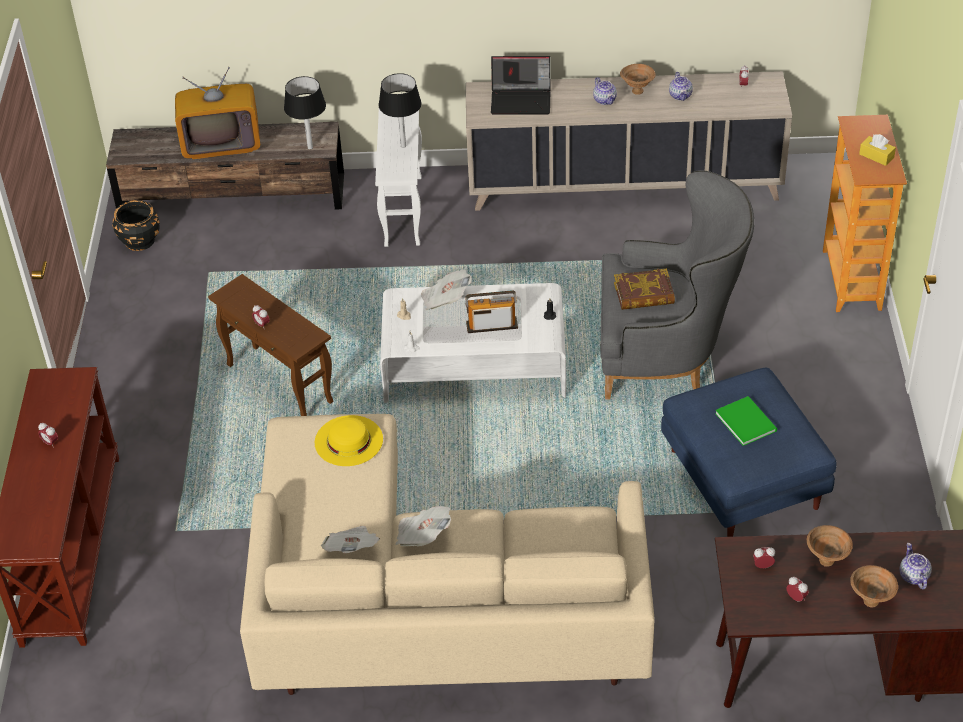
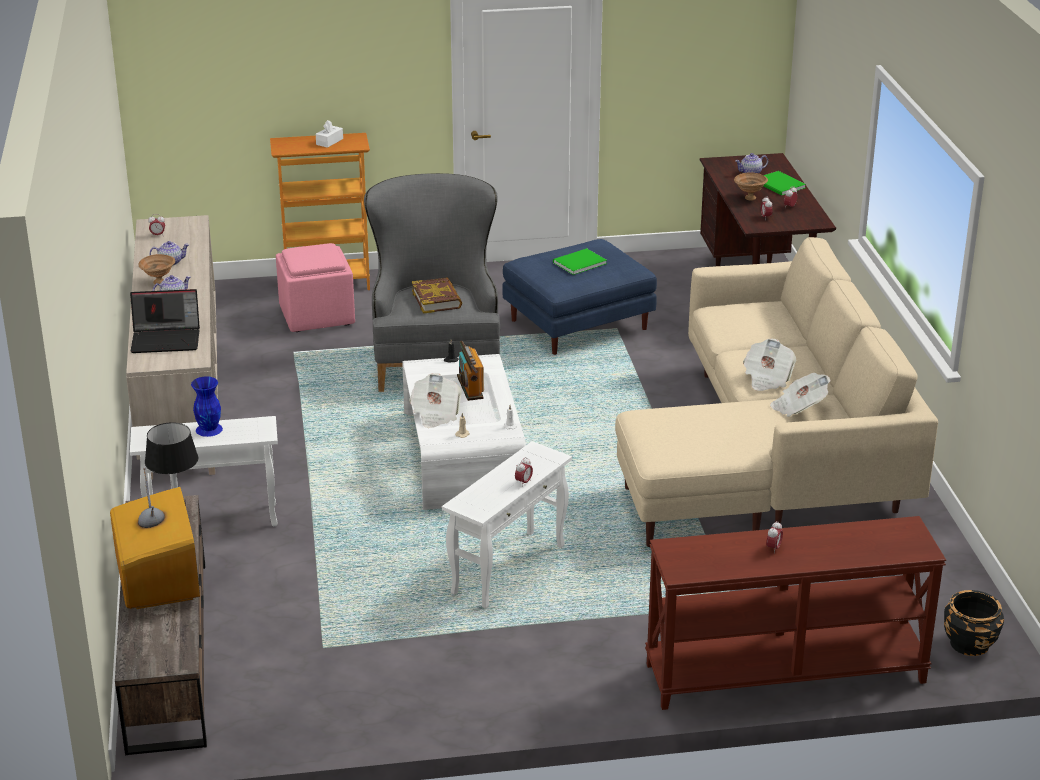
camera: 100 degrees left, 15 degrees down
black planter [113,200,160,251] -> black planter moved to [944,590,1004,656]
brown side table [208,274,333,416] -> white side table [442,441,572,609]
yellow hat [315,415,383,466] -> none
black table lamp [379,73,422,148] -> blue vase [191,376,223,437]
laptop [491,56,551,115] -> laptop turned 90 degrees clockwise [130,289,200,353]
brown bowl [850,565,898,608] -> green book [763,171,806,196]
yellow tissue box [859,134,896,166] -> white tissue box [316,120,343,148]
none -> pink ottoman [276,243,355,332]

